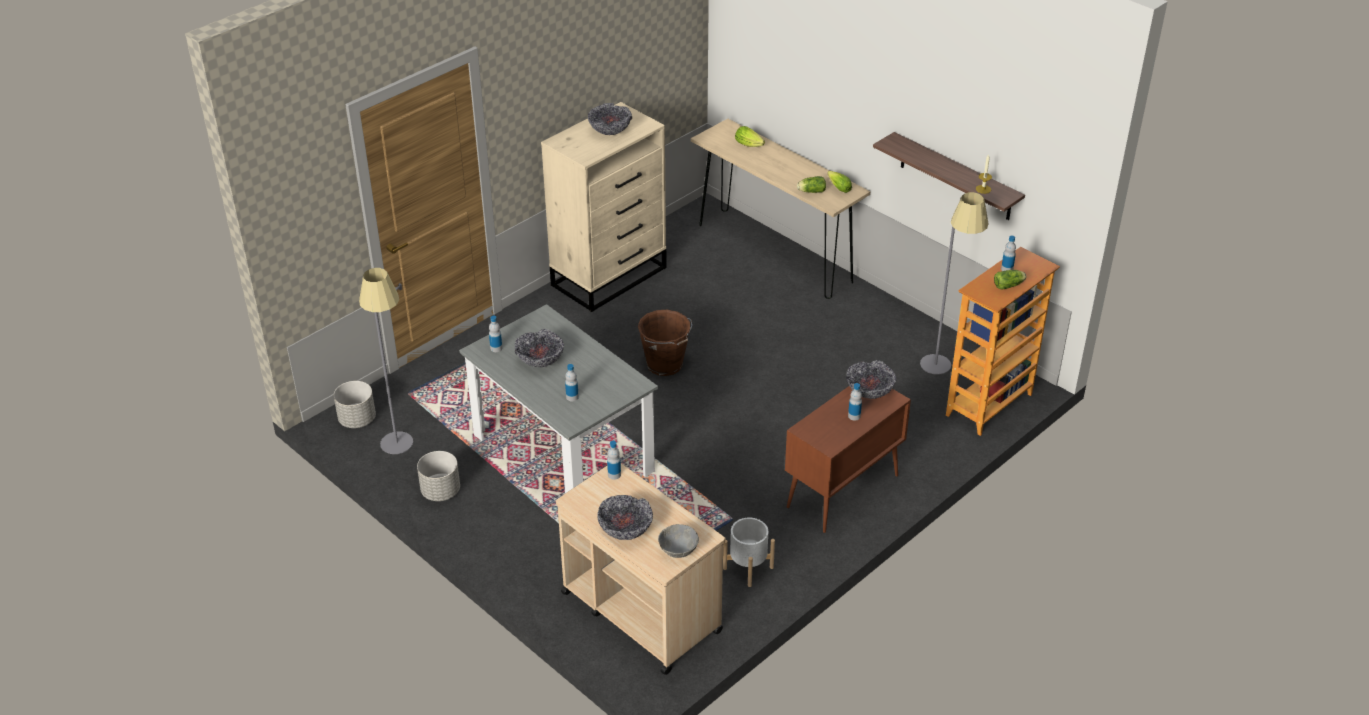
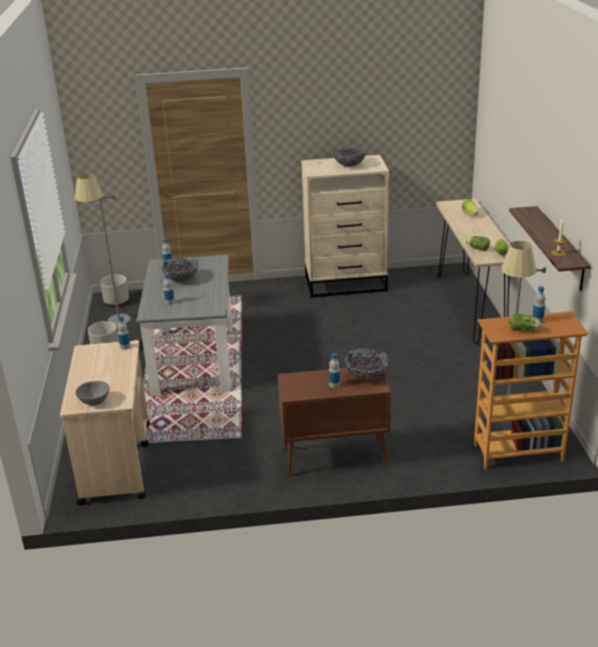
camera: 40 degrees right, 10 degrees down
bowl [597,495,653,540] -> none
brown bucket [638,310,692,376] -> none
white planter [723,518,775,587] -> none

